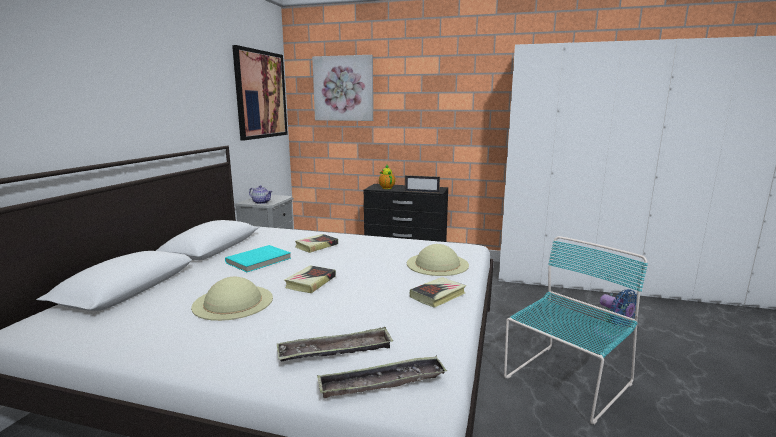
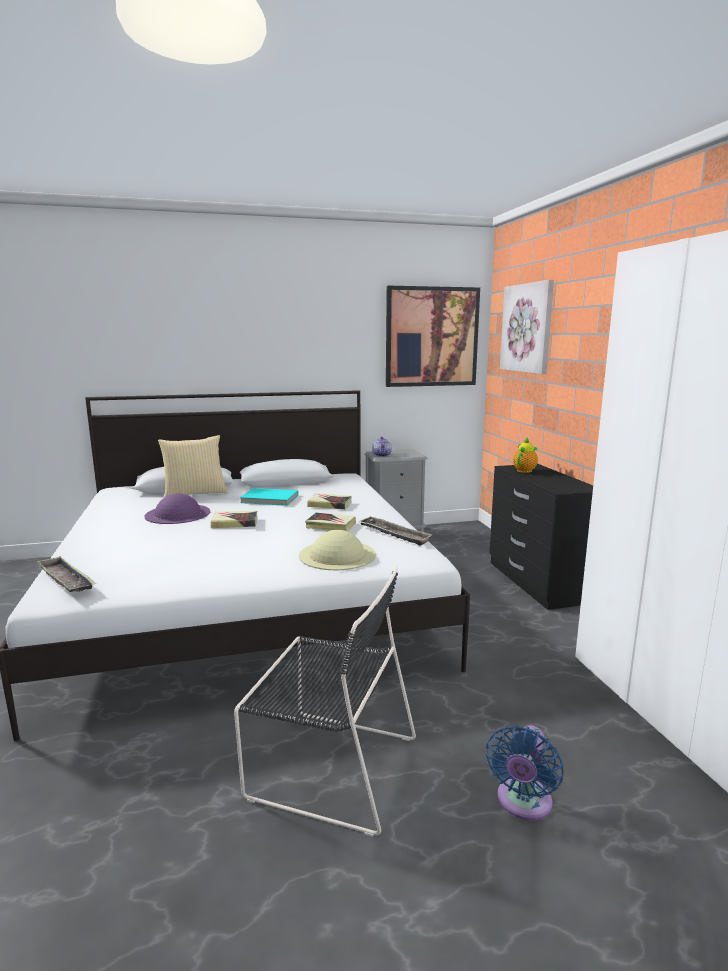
camera: 60 degrees right, 0 degrees up
beige hat [191,277,273,321] -> purple hat [144,493,210,524]
tray [277,327,393,362] -> tray moved to [359,516,433,546]
picture frame [405,175,440,193] -> none
book [410,277,466,308] -> book moved to [305,513,356,532]
turquoise chair [504,236,648,425] -> black chair [234,566,416,837]
none -> pillow [158,435,228,498]

